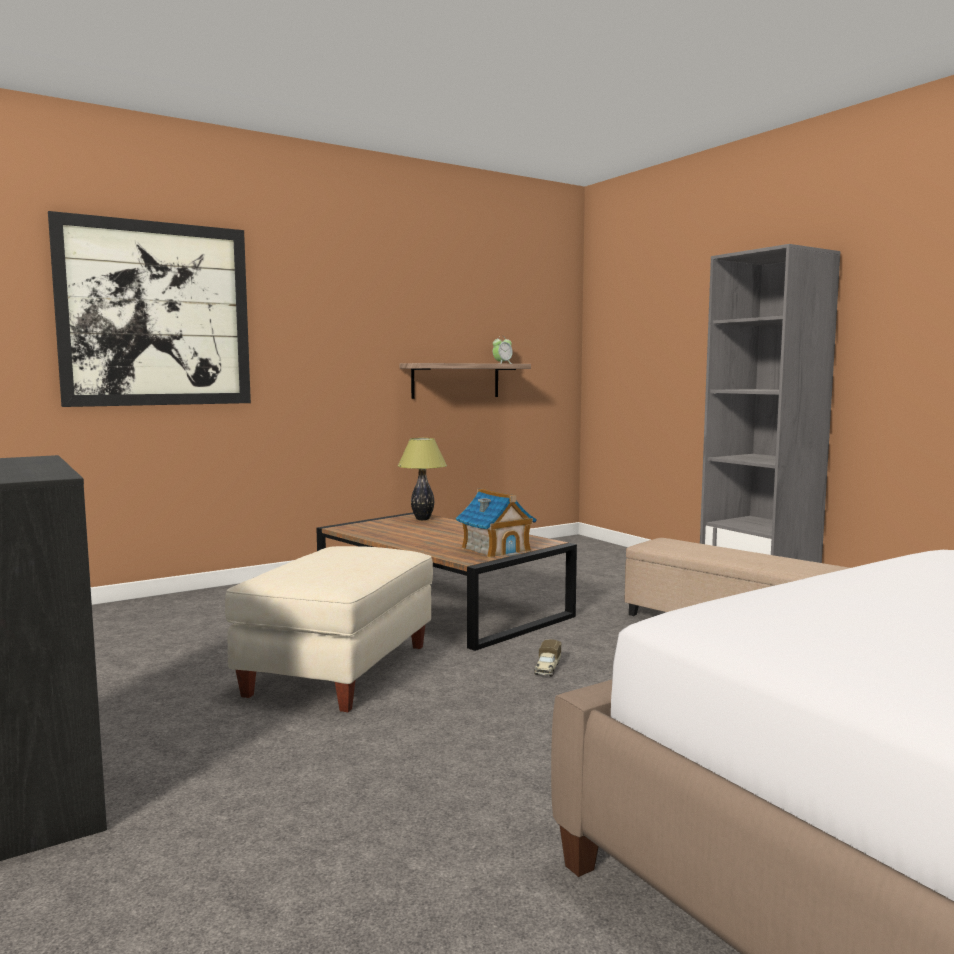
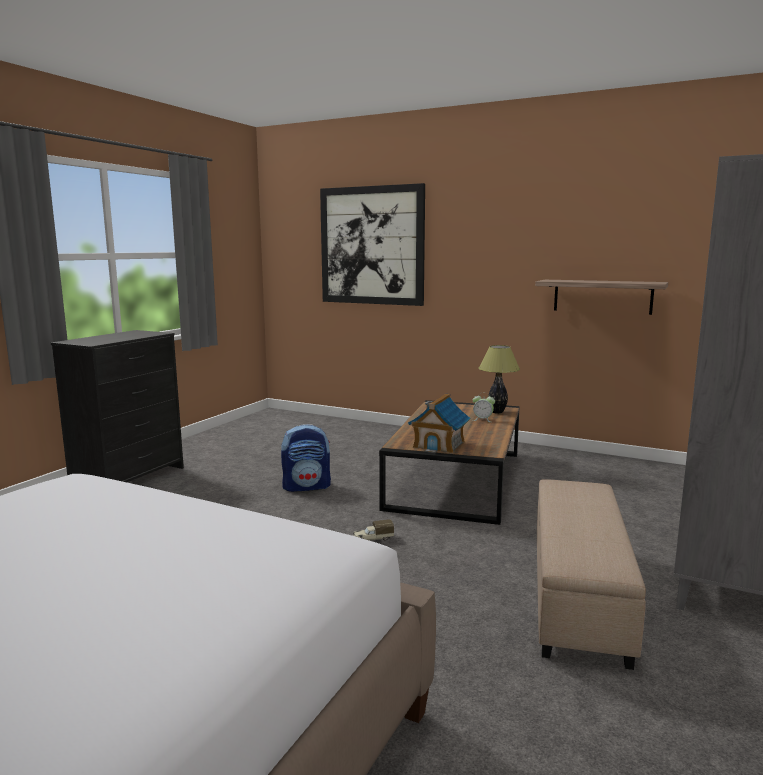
camera: 60 degrees right, 5 degrees up
beige ottoman [225,546,433,712] -> backpack [281,424,331,492]
alarm clock [493,337,513,364] -> alarm clock moved to [473,396,495,422]

